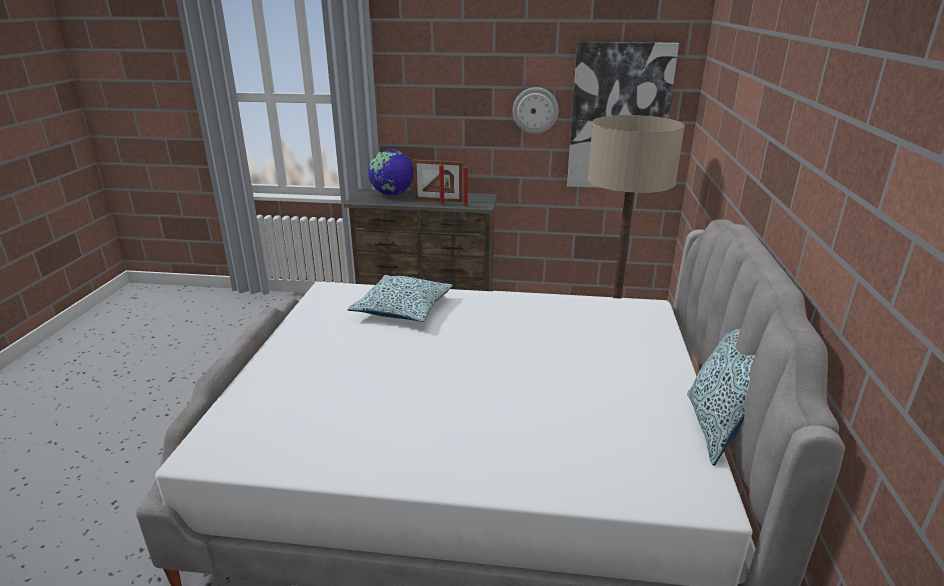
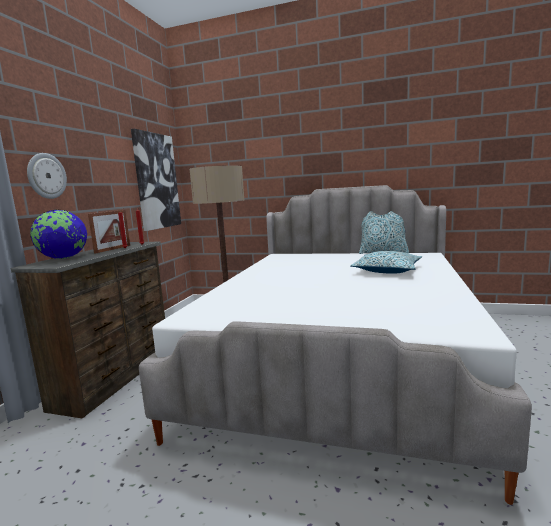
camera: 80 degrees left, 15 degrees down
pillow [348,275,453,322] -> pillow moved to [350,251,422,274]
wall clock [513,87,558,134] -> wall clock moved to [27,153,67,199]

